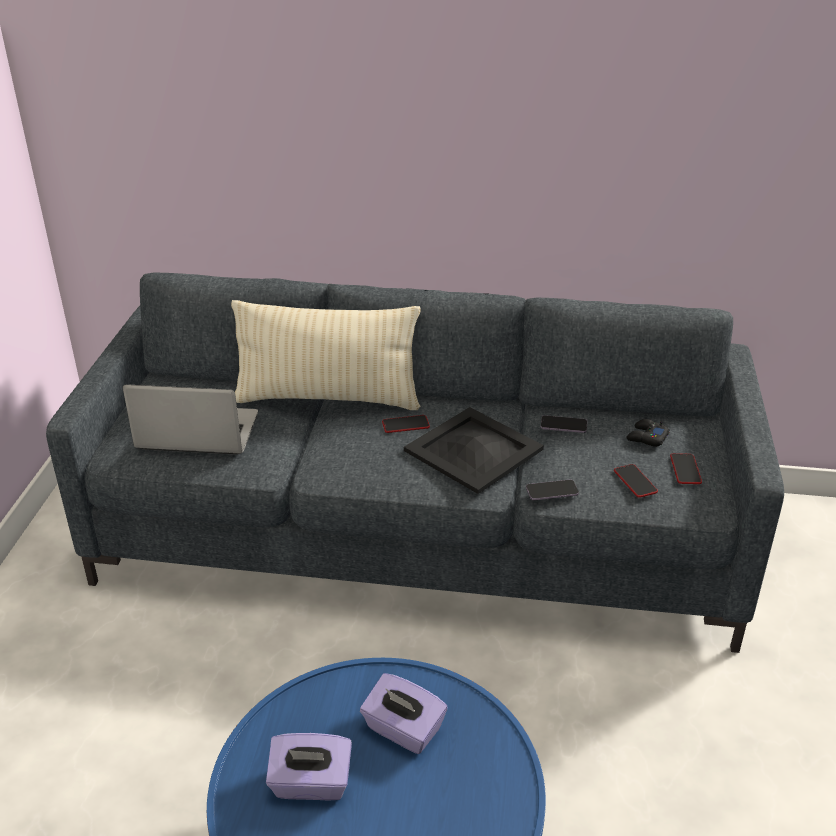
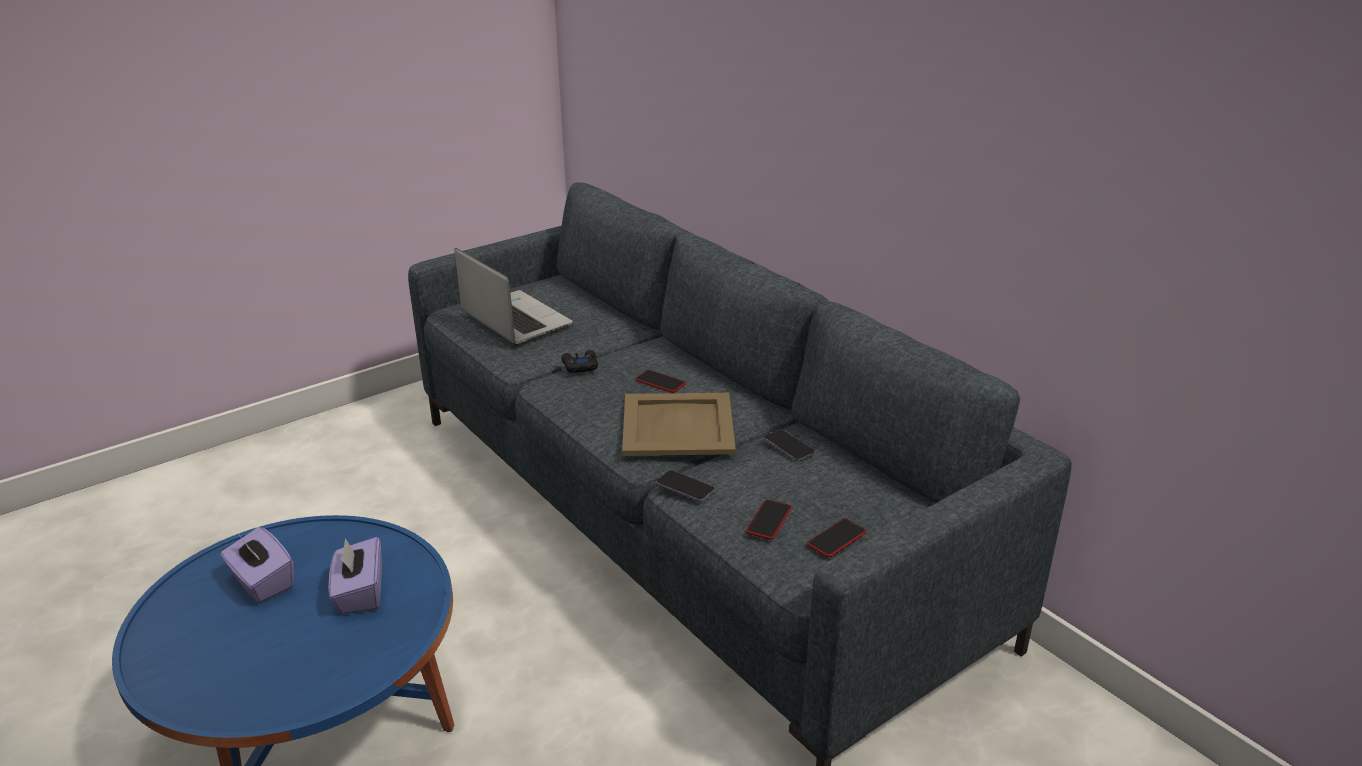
camera: 45 degrees right, 5 degrees down
beige pillow [231,300,421,410] -> none
black tray [404,407,544,494] -> beige tray [622,393,736,456]
black game controller [626,419,670,447] -> black game controller moved to [561,350,598,373]

